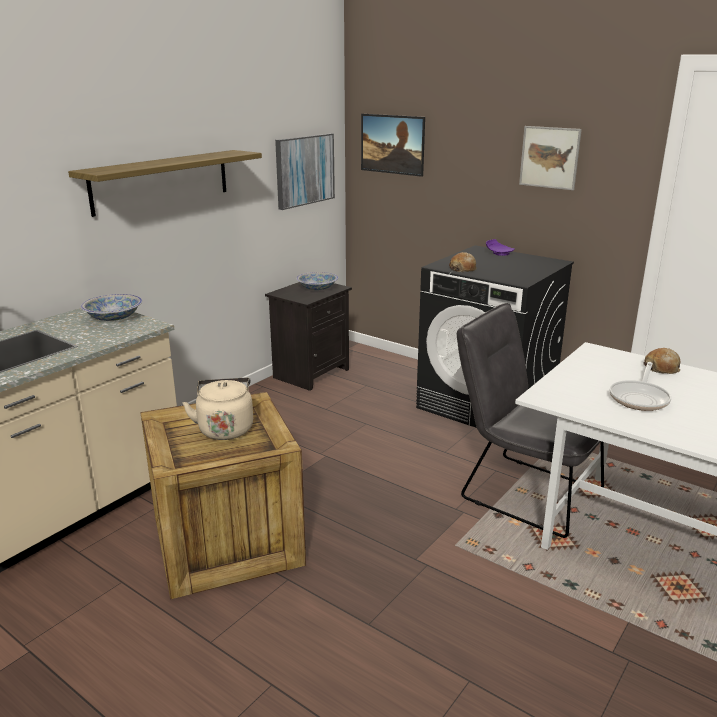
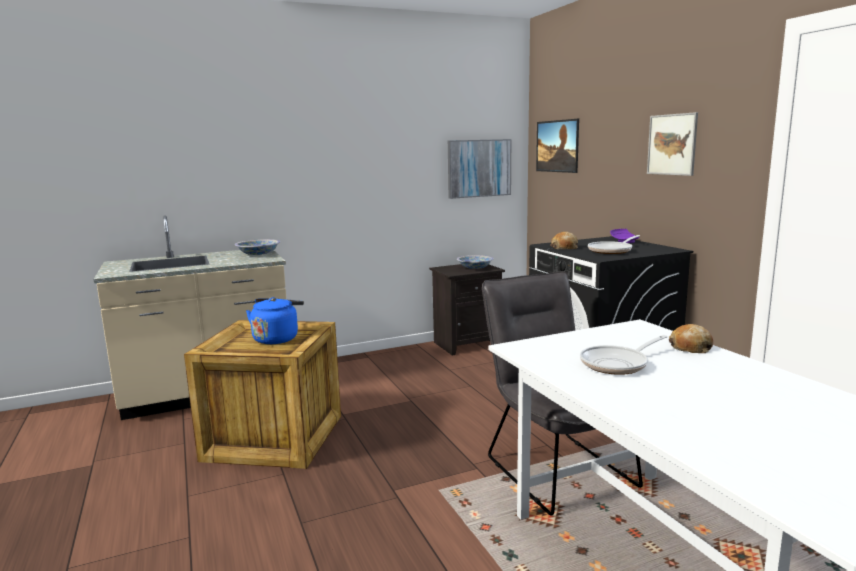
camera: 30 degrees right, 10 degrees down
shelf [68,150,262,217] -> none
beige kettle [183,378,253,440] -> blue kettle [246,297,304,344]
none -> frying pan [588,235,640,254]

